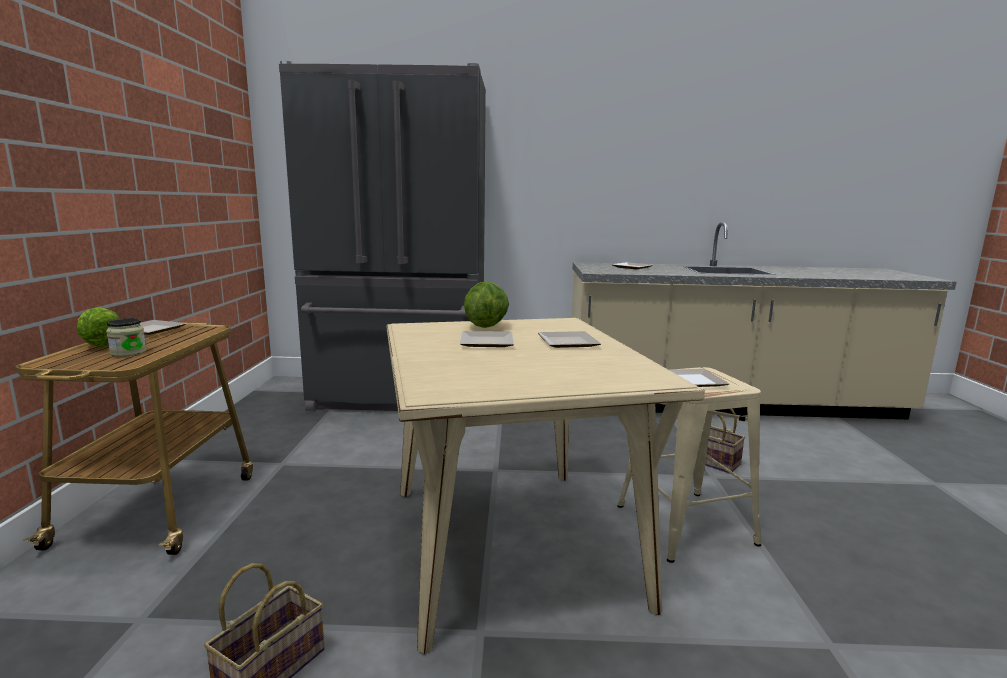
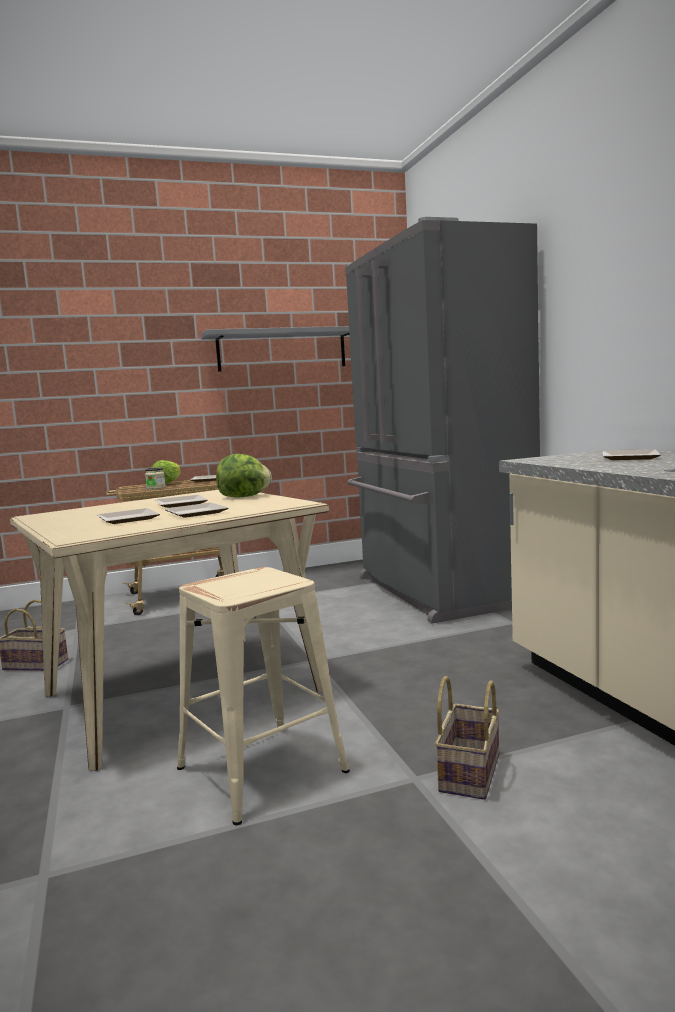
camera: 70 degrees right, 5 degrees down
plate [670,369,729,387] -> plate moved to [97,508,160,524]
none -> grey shelf [201,326,350,372]

